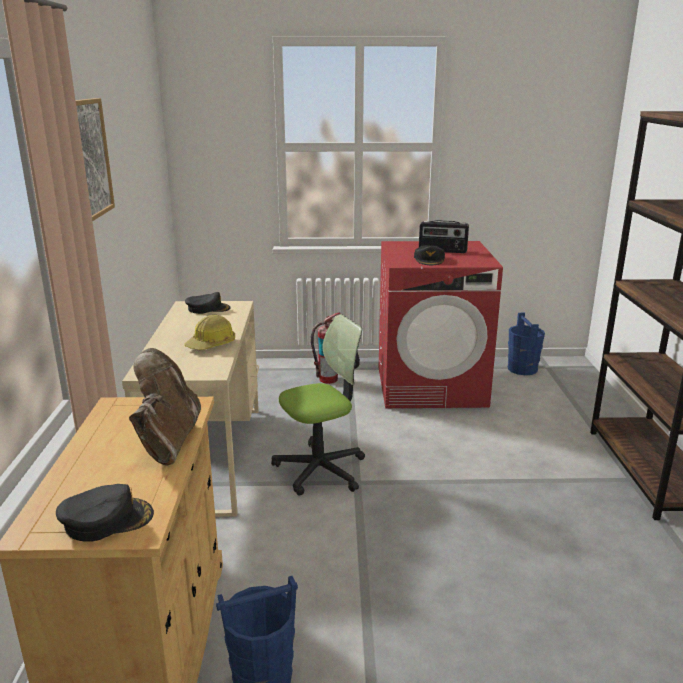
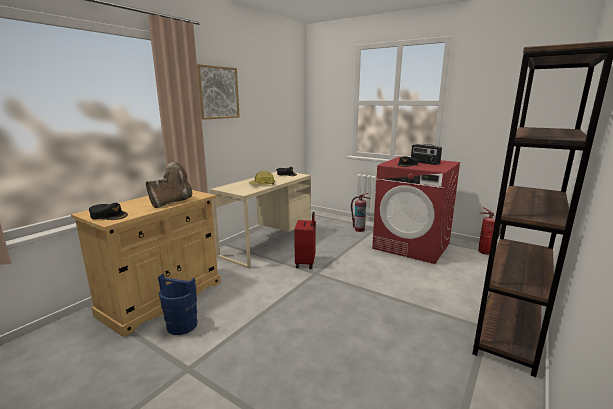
camera: 35 degrees right, 5 degrees down
office chair [271,314,365,496] -> red suitcase [294,212,316,269]
blue bucket [508,312,545,375] -> fire extinguisher [478,207,502,255]

